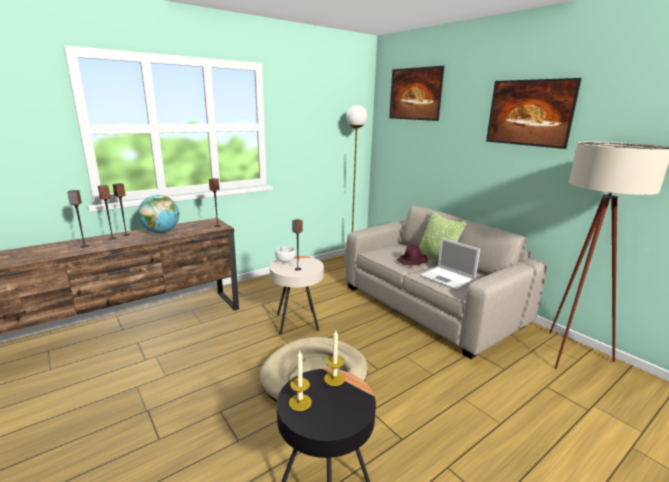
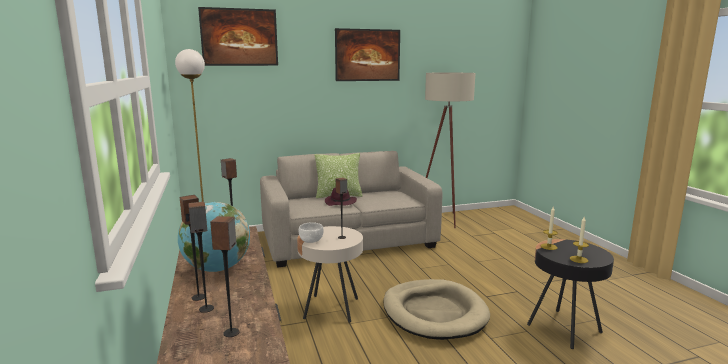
camera: 70 degrees left, 5 degrees down
laptop [420,238,480,291] -> none

